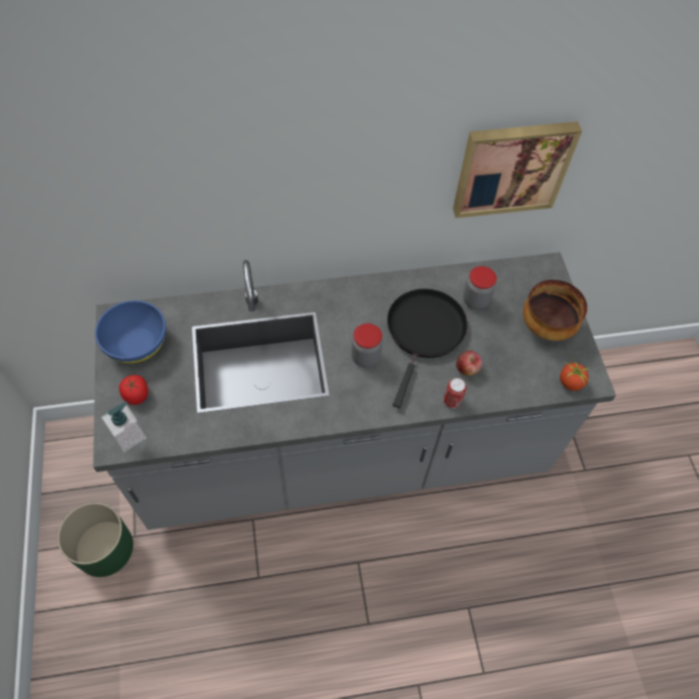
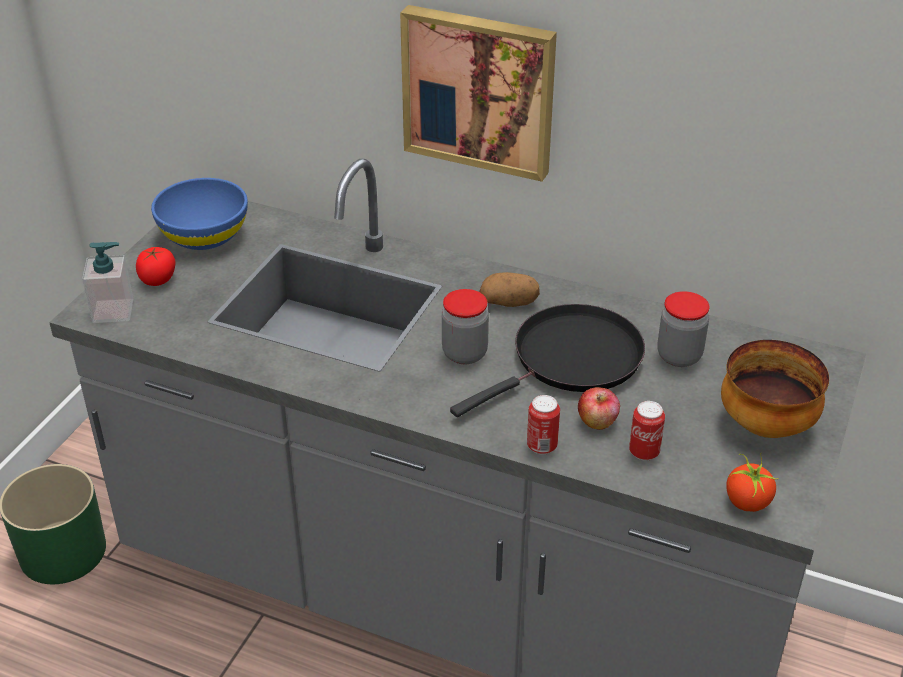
camera: 35 degrees right, 20 degrees down
picture [453,121,582,218] -> picture moved to [400,5,557,182]
none -> potato [479,272,540,307]
none -> can [629,401,665,461]

